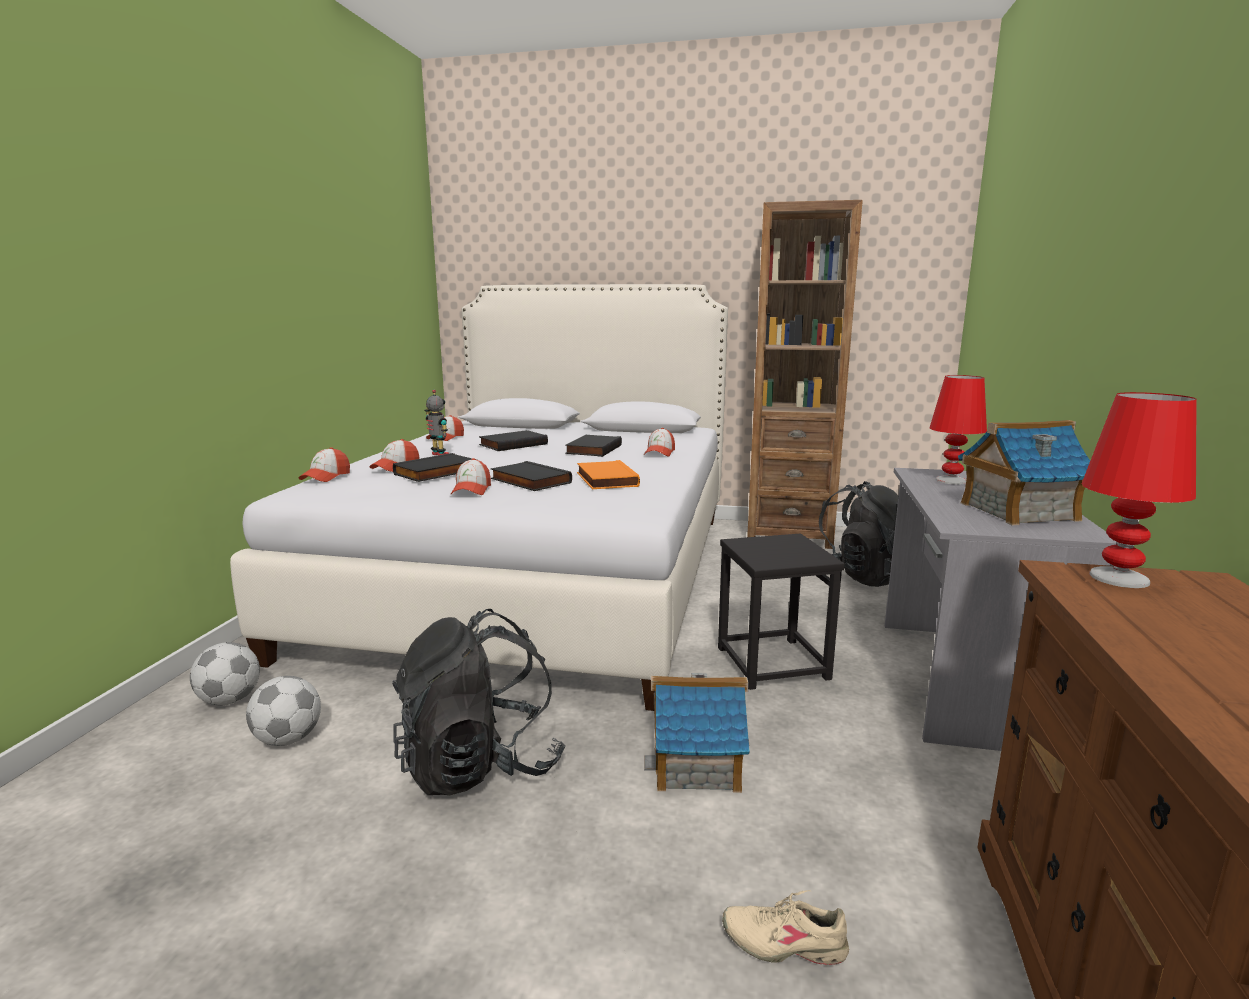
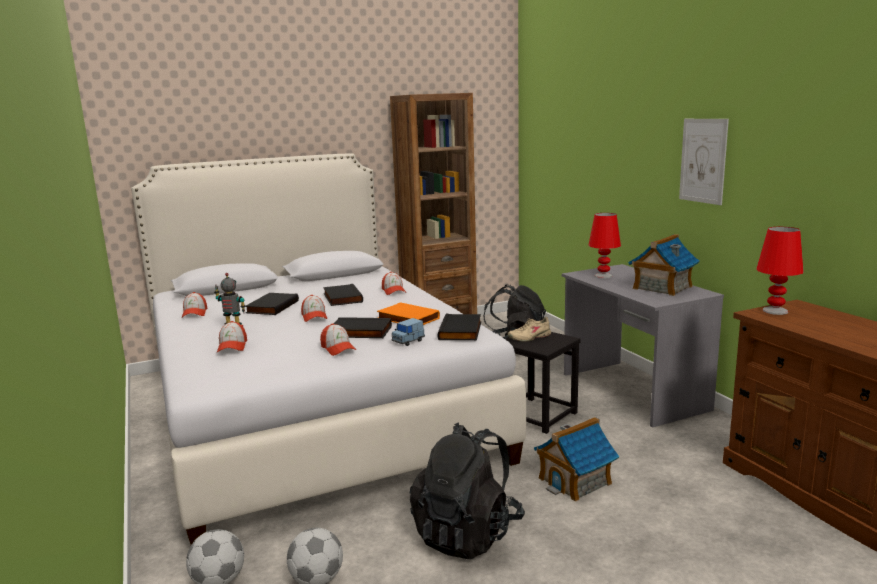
camera: 35 degrees left, 0 degrees up
cap [299,447,350,482] -> cap moved to [301,295,327,322]
black book [393,453,476,482] -> black book moved to [438,314,481,340]
beige shoe [722,890,849,965] -> beige shoe moved to [507,317,551,342]
none -> blue toy car [392,318,425,346]
none -> picture [679,119,729,205]

